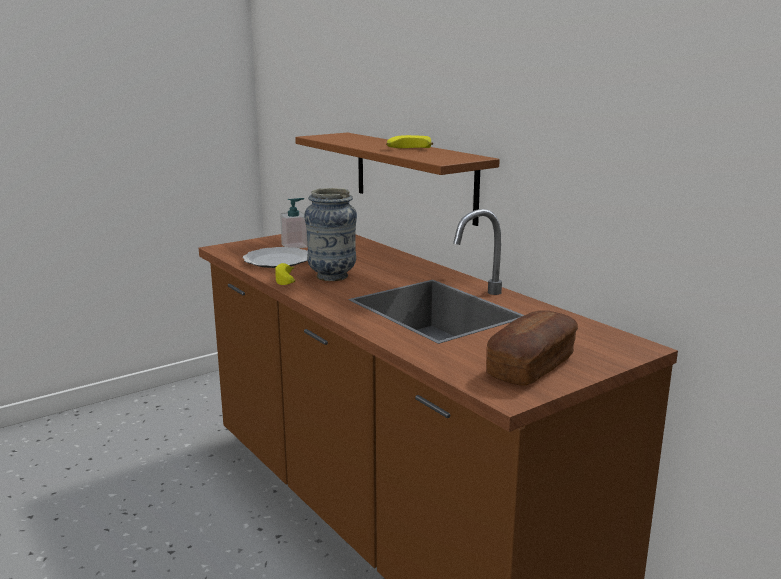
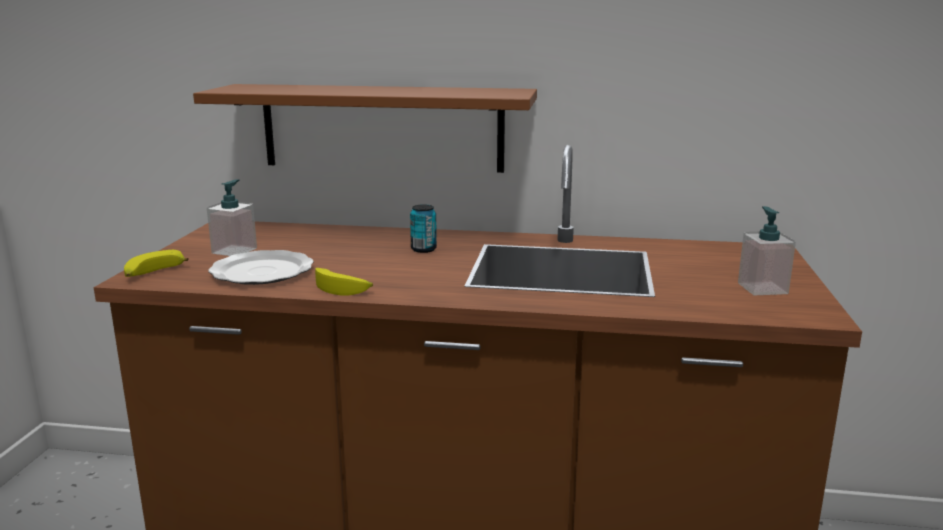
camera: 45 degrees left, 0 degrees up
vase [304,188,357,281] -> none
banana [386,135,433,148] -> banana moved to [124,250,189,277]
bread [487,310,578,386] -> soap dispenser [738,206,796,295]
none -> can [410,204,437,253]

